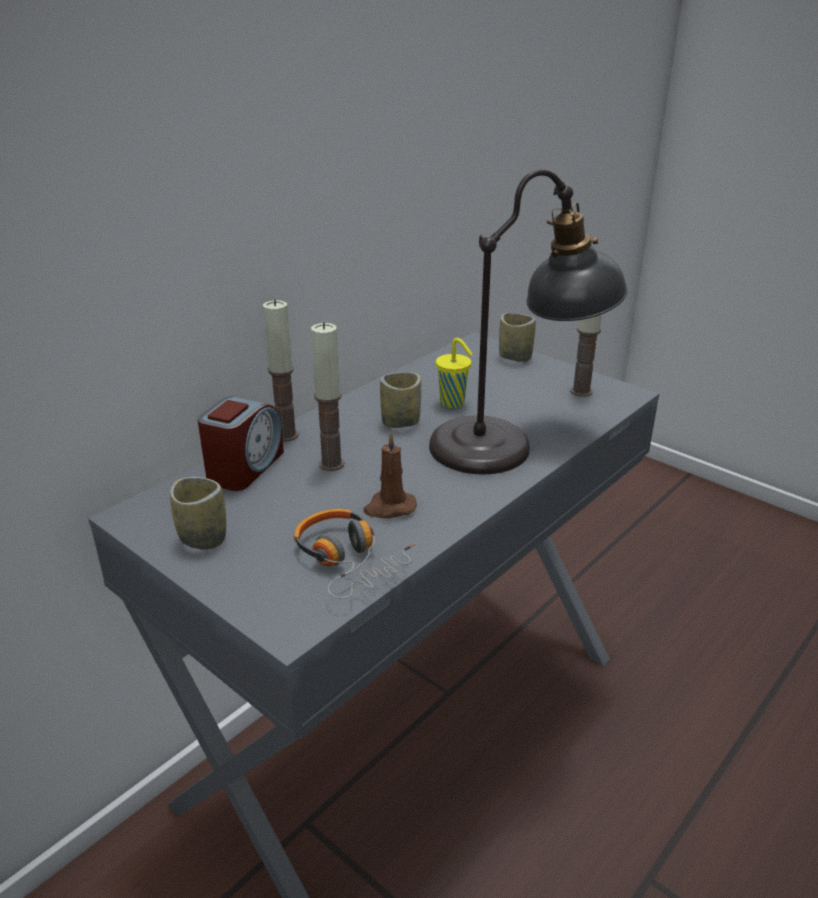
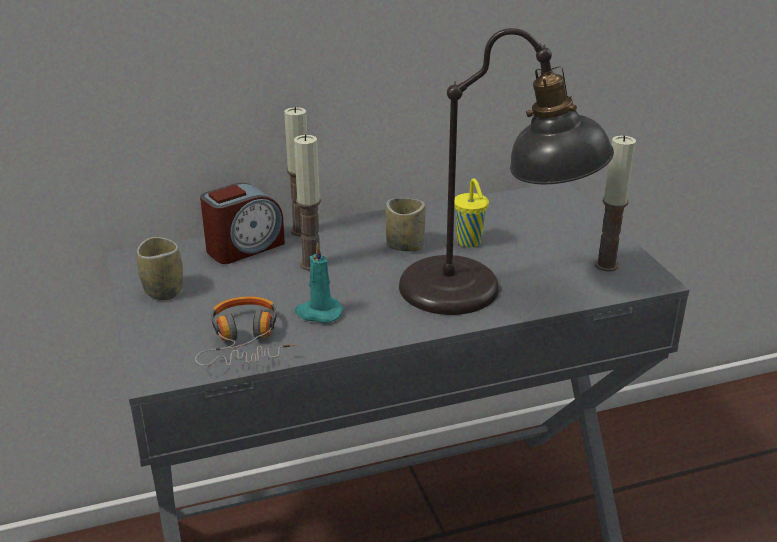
camera: 30 degrees right, 0 degrees up
brown candle [363,431,417,518] -> turquoise candle [295,243,344,323]
cup [499,313,536,362] -> none

